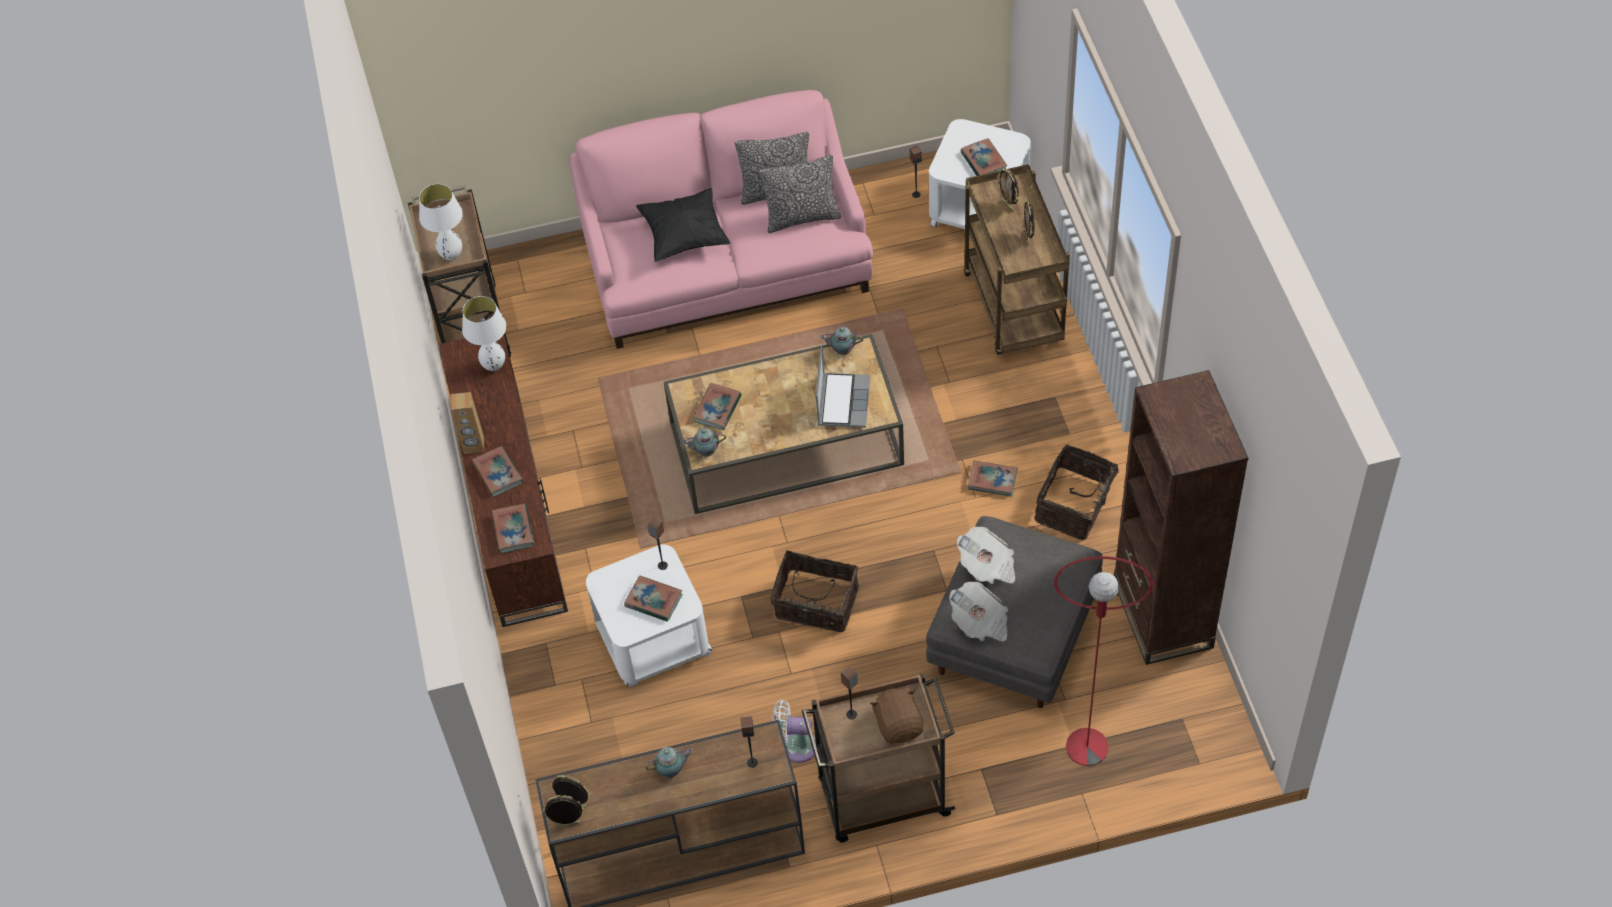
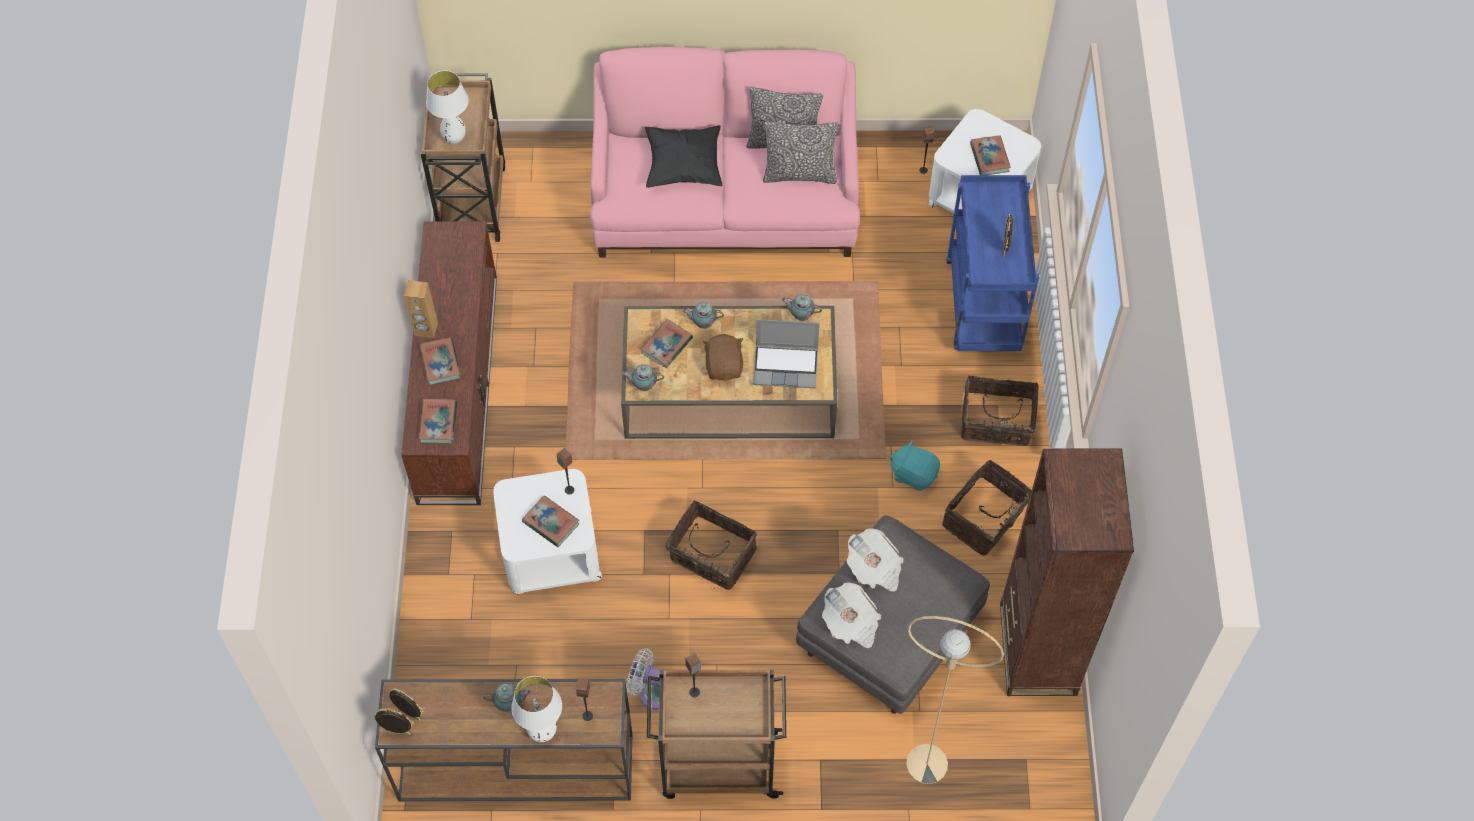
camera: 10 degrees right, 5 degrees up
white table lamp [462,296,506,371] -> white table lamp moved to [511,676,562,742]
laptop [816,344,870,427] -> laptop turned 75 degrees clockwise [753,319,820,388]
brown plush toy [870,688,923,744] -> brown plush toy moved to [702,334,743,381]
brown cart [964,164,1070,355] -> blue cart [946,175,1039,351]
book [968,461,1018,497] -> turquoise plush toy [890,440,940,491]
picture frame [997,168,1019,212] -> none
red floor lamp [1054,556,1153,766] -> beige floor lamp [906,616,1004,784]
none -> teapot [682,302,724,329]
none -> basket [961,376,1039,446]

